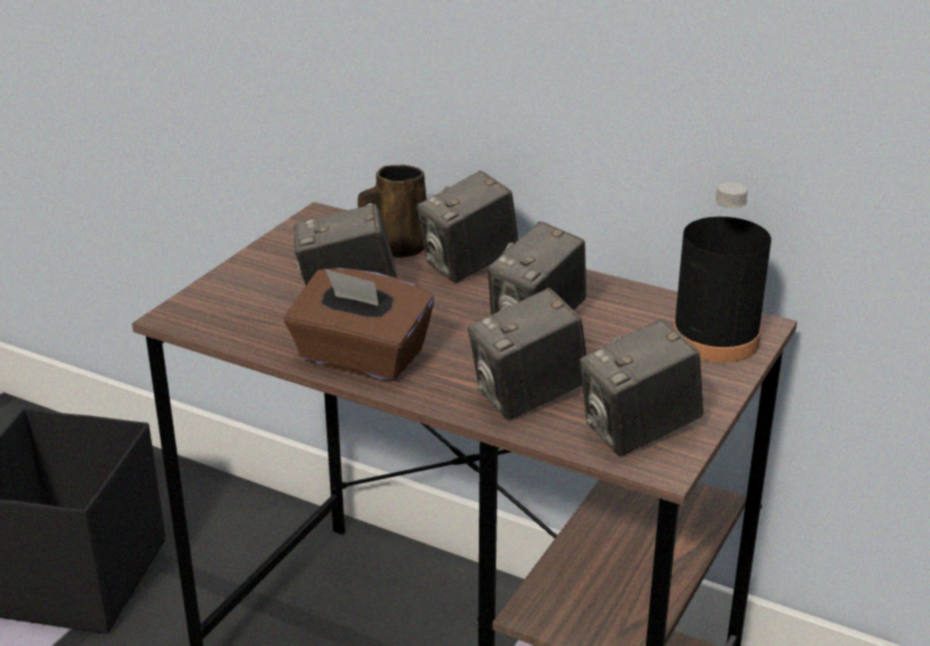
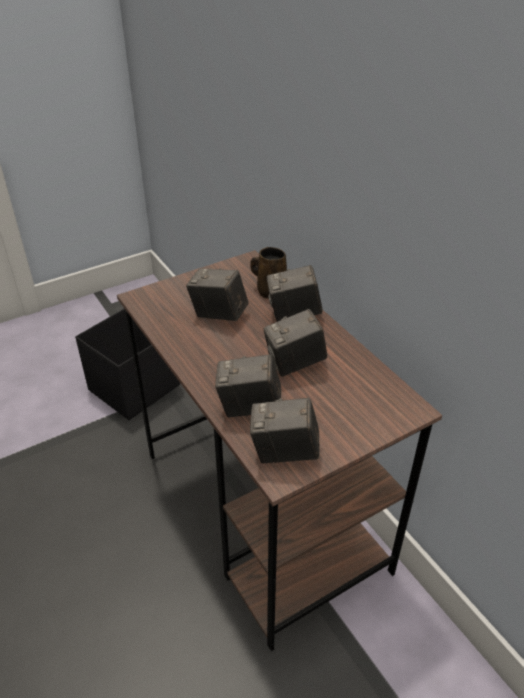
camera: 30 degrees right, 10 degrees up
brown tissue box [284,268,434,381] -> none
black bottle [673,182,771,362] -> none

